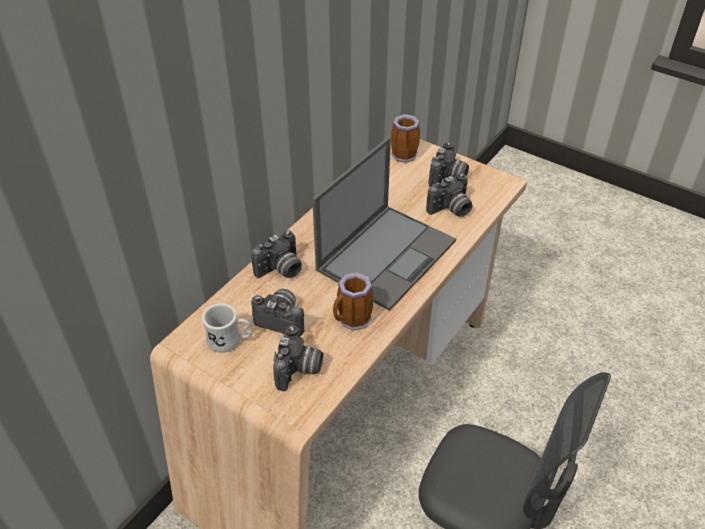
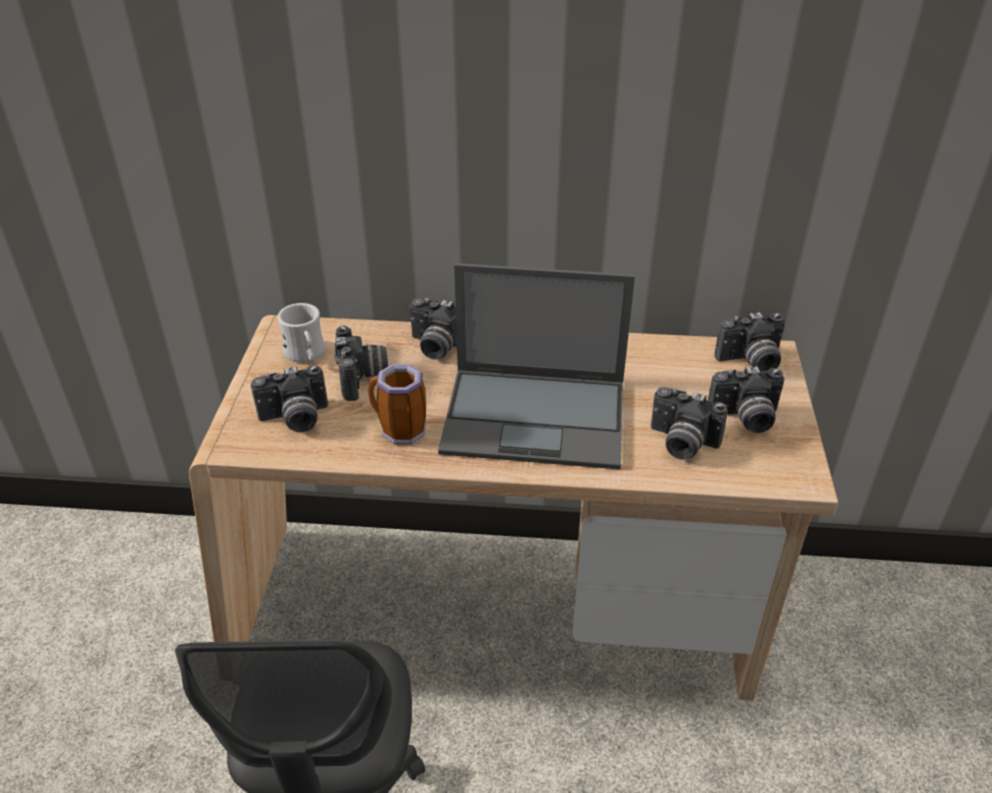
camera: 60 degrees right, 5 degrees down
mug [391,114,420,163] -> camera [715,312,785,371]

